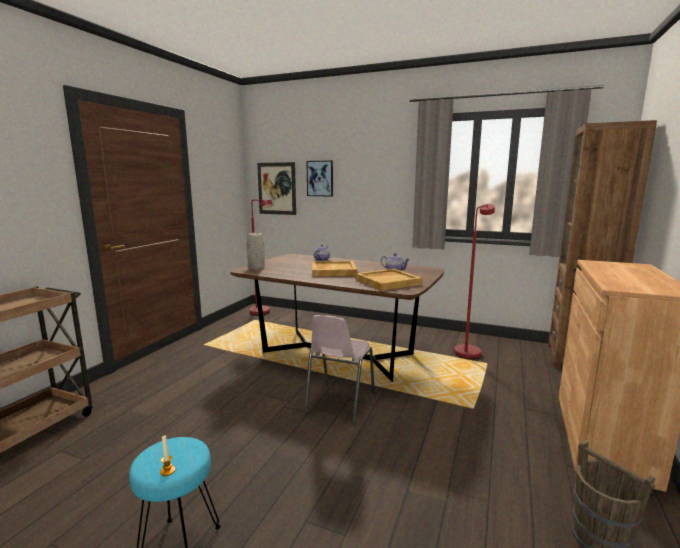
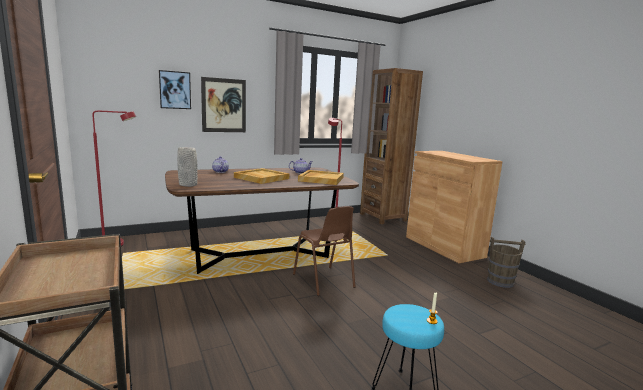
camera: 50 degrees left, 0 degrees up
picture [257,162,296,215] -> picture moved to [201,77,246,132]
pink chair [304,315,375,424] -> brown chair [293,206,356,296]

